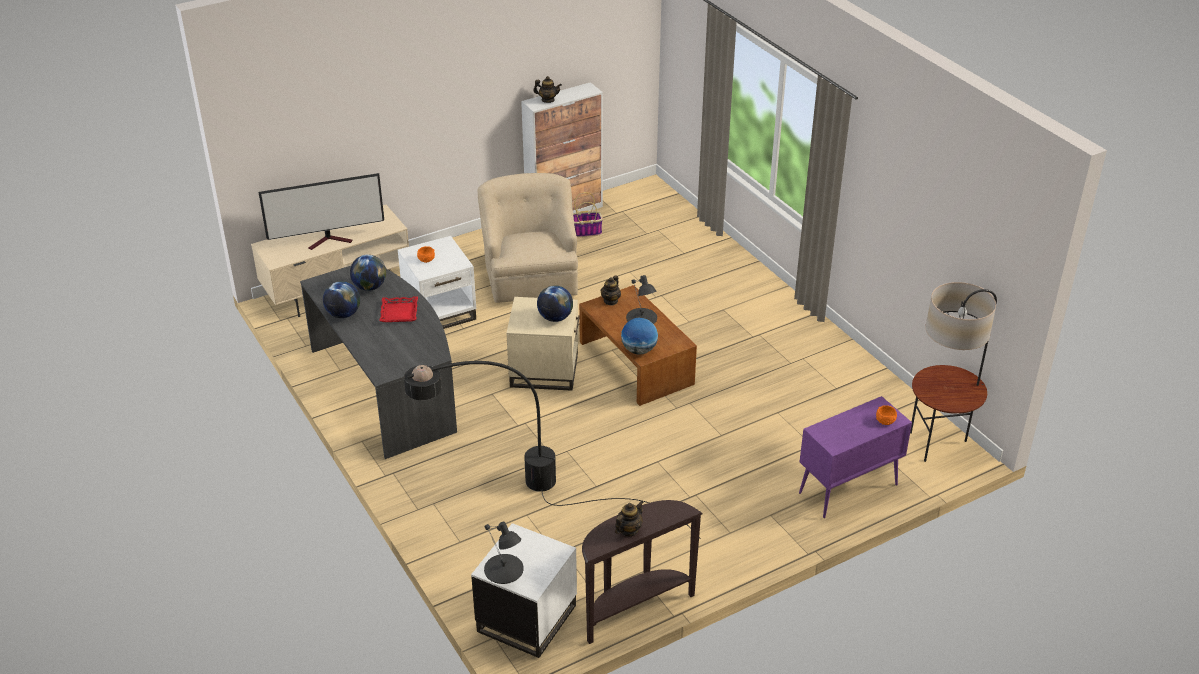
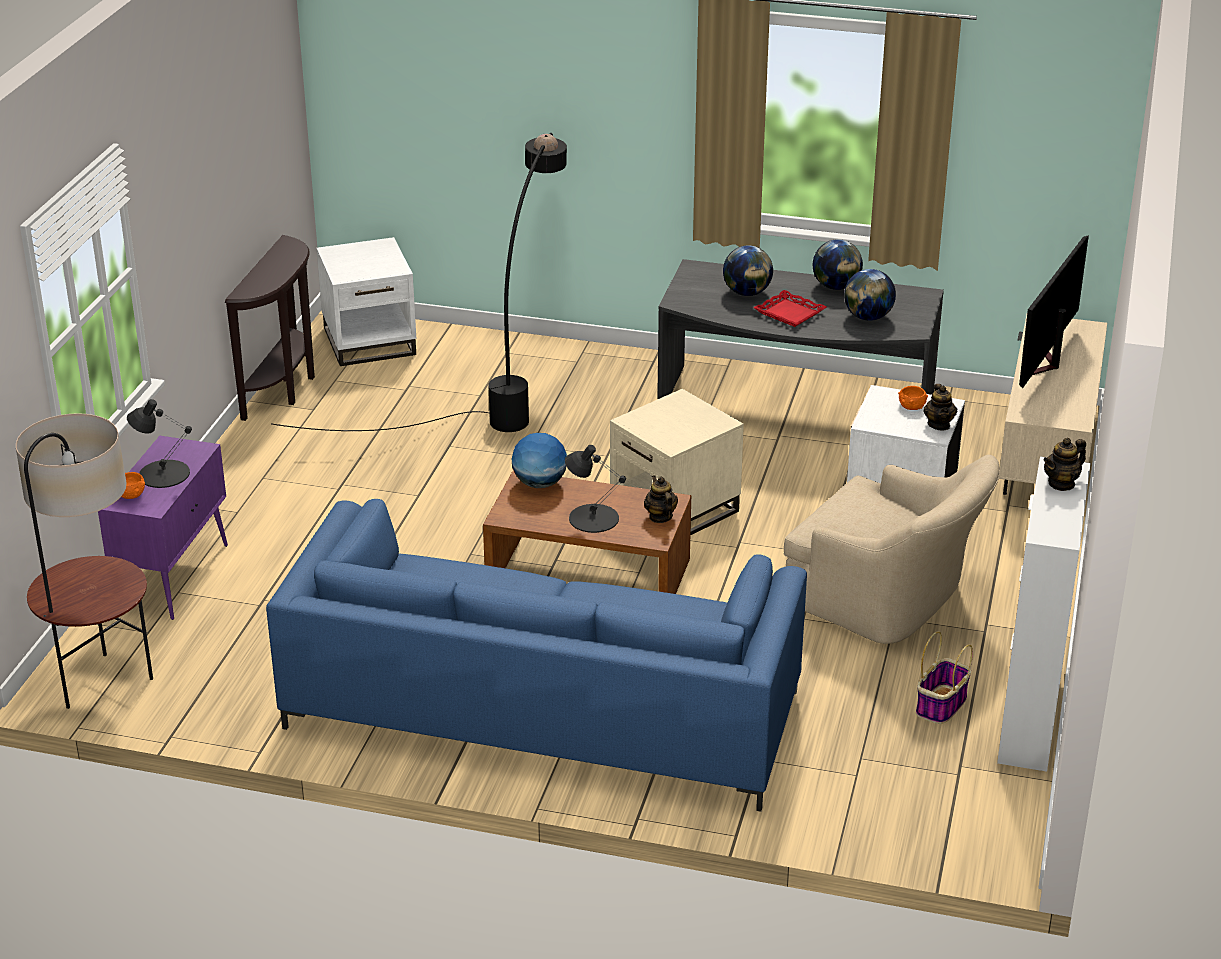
camera: 135 degrees right, 5 degrees down
black table lamp [484,522,524,584] -> black table lamp moved to [127,399,192,488]
globe [537,285,573,322] -> globe moved to [723,245,773,296]
teapot [615,501,644,537] -> teapot moved to [923,384,957,431]
none -> blue sofa [266,499,807,812]

